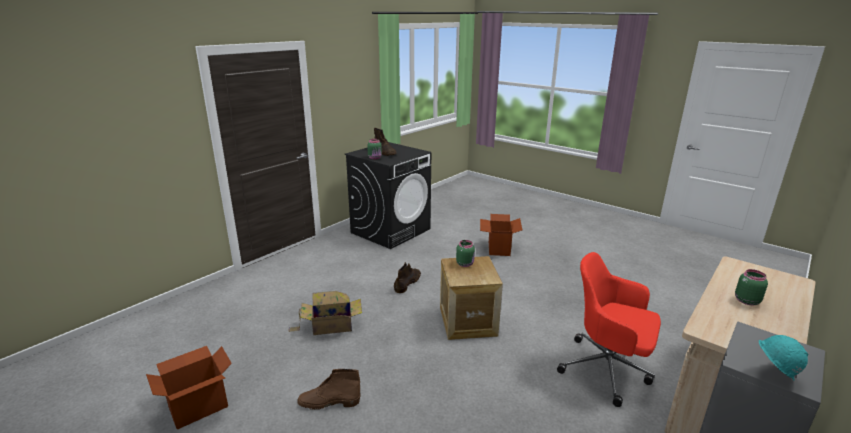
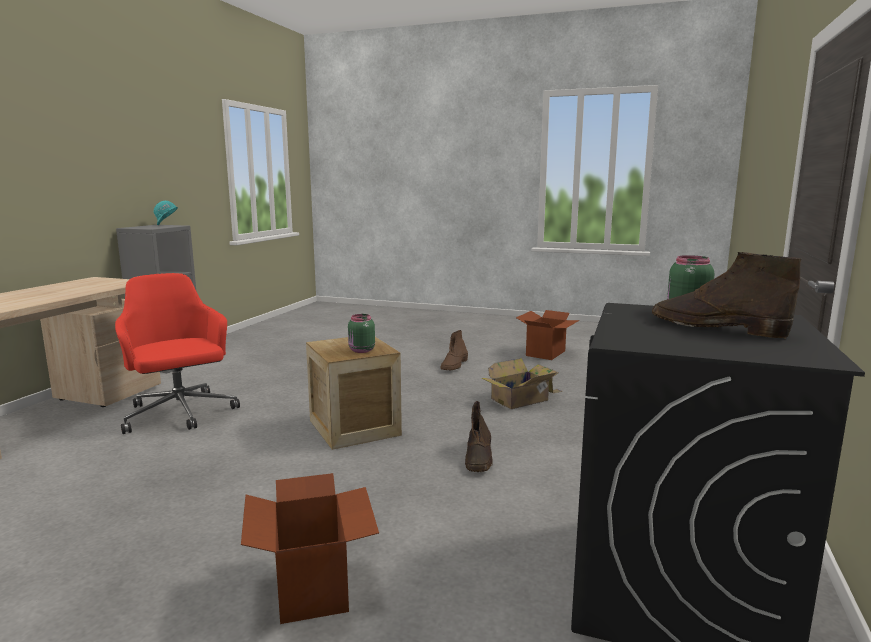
camera: 160 degrees right, 10 degrees down
brown boot [297,369,361,410] -> brown boot turned 135 degrees clockwise [440,330,468,370]
red office chair [557,252,661,407] -> red office chair turned 135 degrees counterclockwise [115,273,240,434]
green jar [735,269,768,305] -> none

